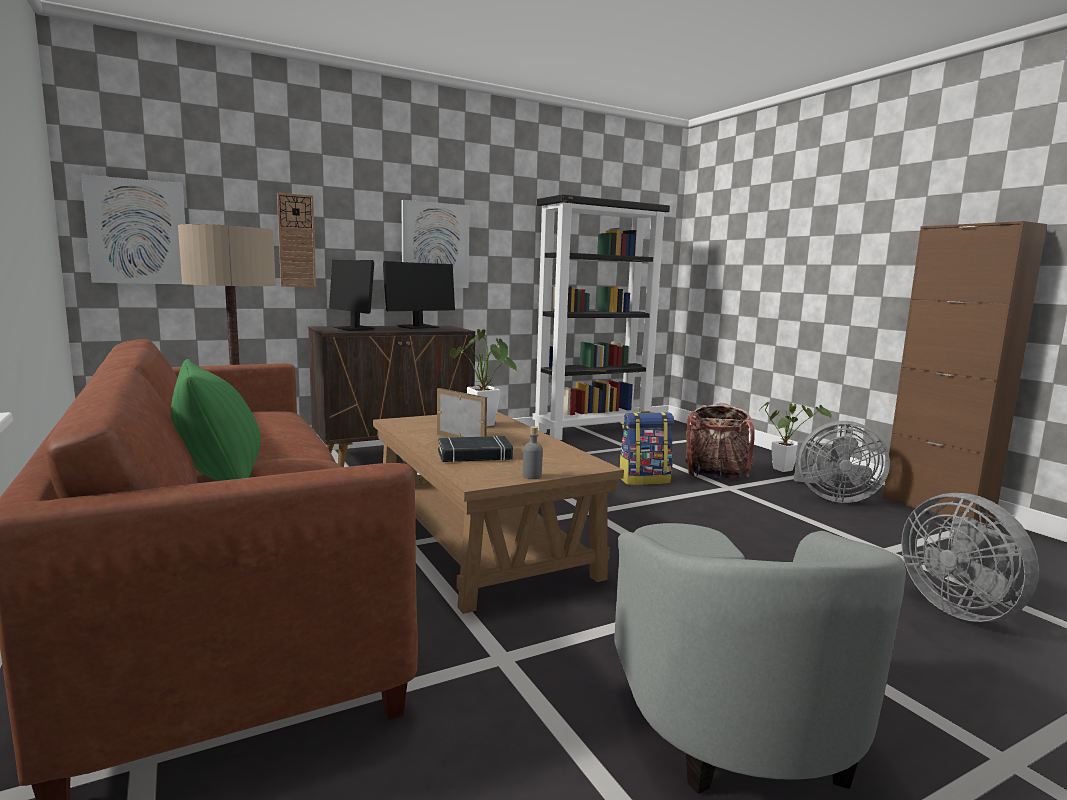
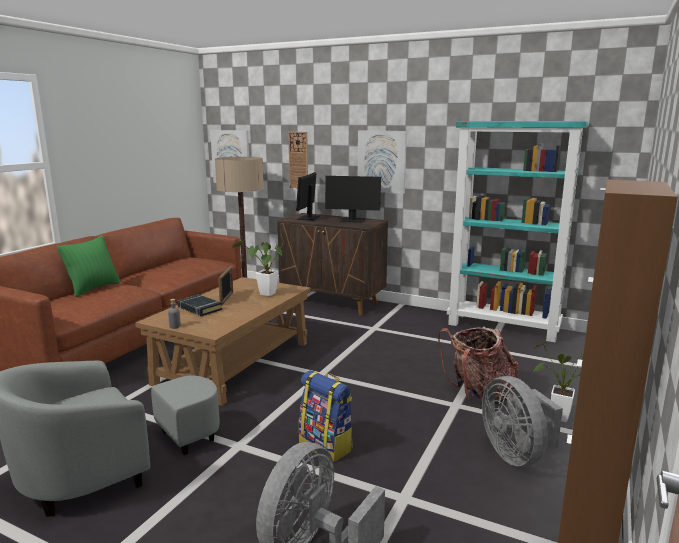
camera: 55 degrees right, 5 degrees up
black bookcase [532,194,670,440] -> turquoise bookcase [447,121,588,342]
backpack [620,411,674,485] -> backpack moved to [299,370,353,462]

